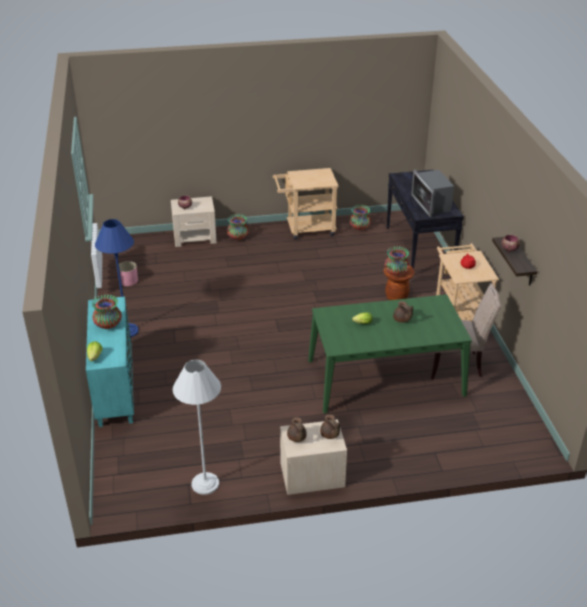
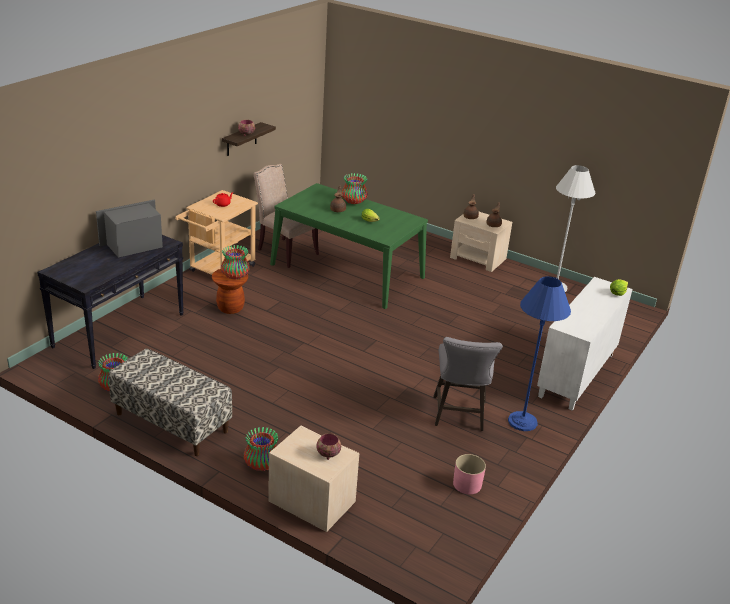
camera: 140 degrees left, 5 degrees down
turquoise cabinet [86,297,134,427] -> white cabinet [537,277,633,411]
vase [91,294,122,329] -> vase moved to [342,173,368,204]
beige cart [273,168,339,240] -> bench [108,349,232,456]
microwave [411,169,454,218] -> microwave turned 150 degrees counterclockwise [96,200,163,258]
none -> grey stool [433,337,503,431]

